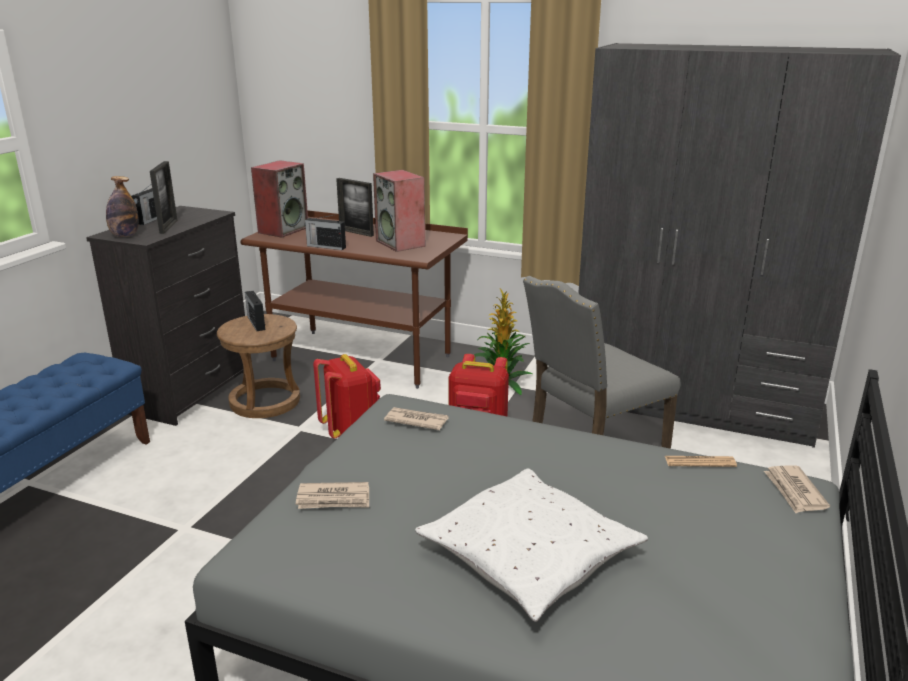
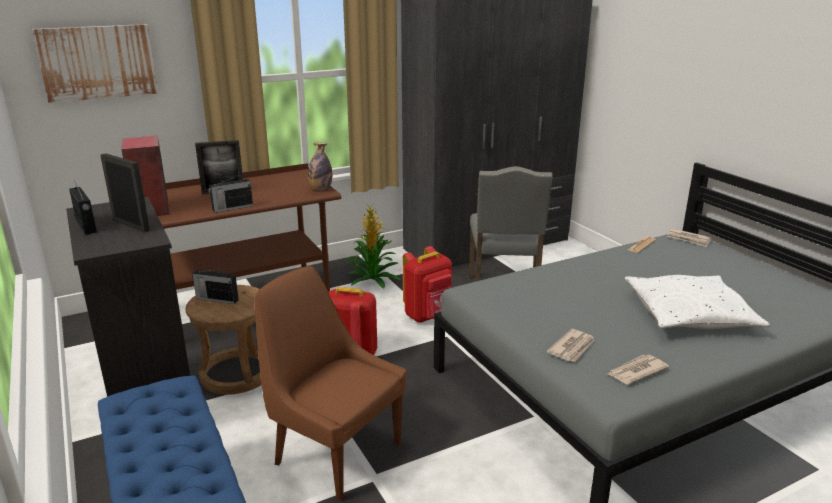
camera: 50 degrees left, 0 degrees up
bottle [106,176,139,237] -> bottle moved to [308,142,332,191]
speaker [373,170,425,252] -> none
newspaper [384,407,449,430] -> newspaper moved to [608,355,669,385]
none -> picture [32,24,158,103]
none -> brown chair [254,266,406,501]

